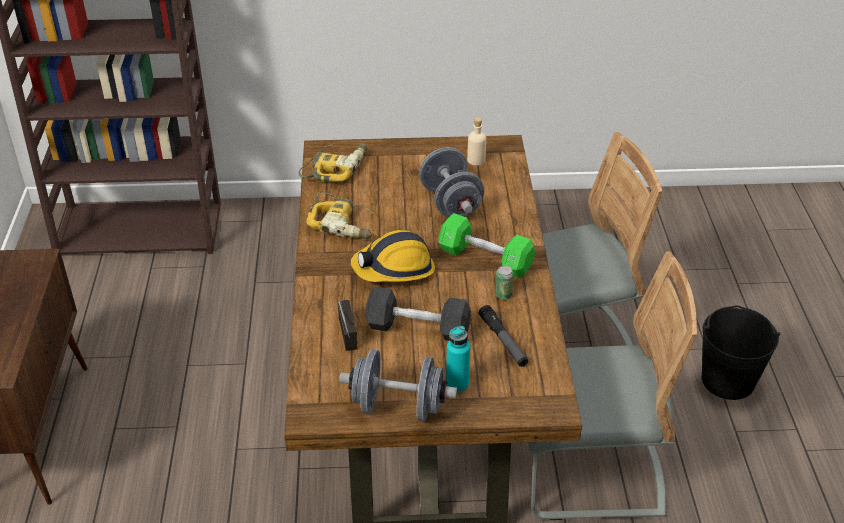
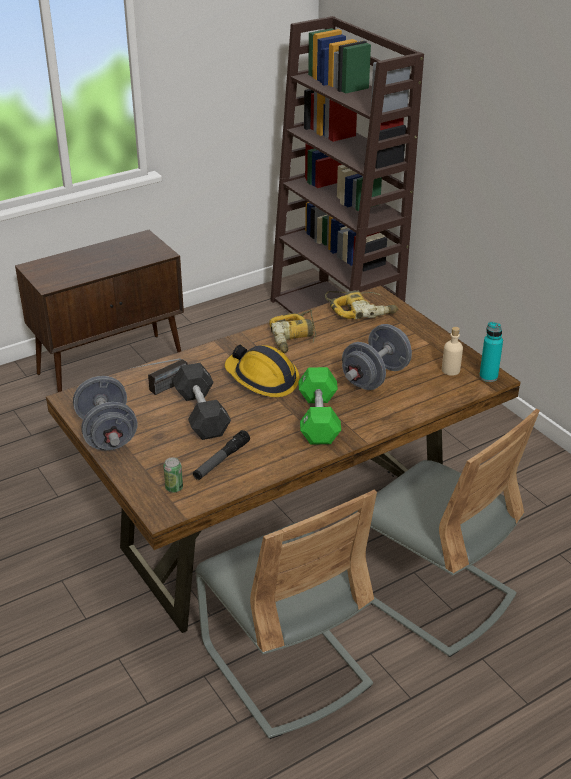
camera: 60 degrees right, 5 degrees down
turquoise bottle [446,326,470,393] -> turquoise bottle moved to [479,322,503,382]
can [495,265,514,299] -> can moved to [163,457,183,493]
black bucket [702,305,780,400] -> none

